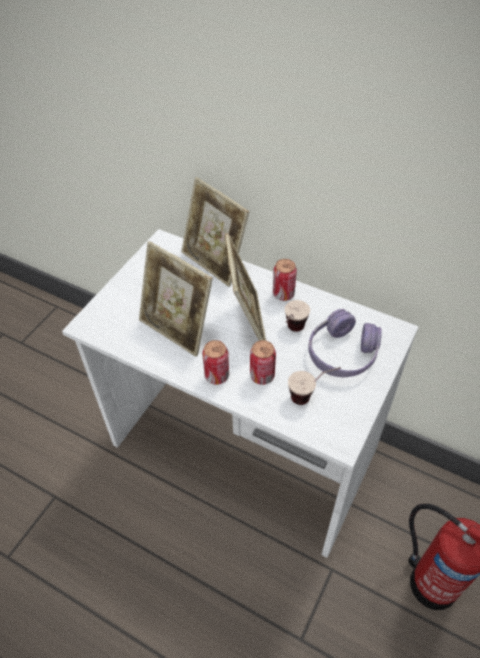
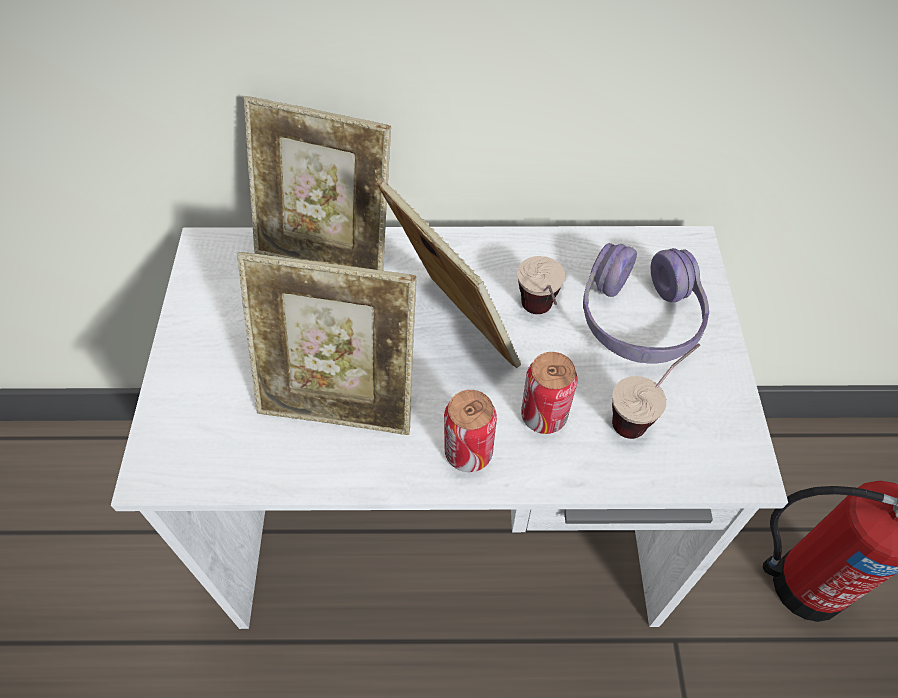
camera: 30 degrees left, 5 degrees up
can [273,259,297,301] -> none

